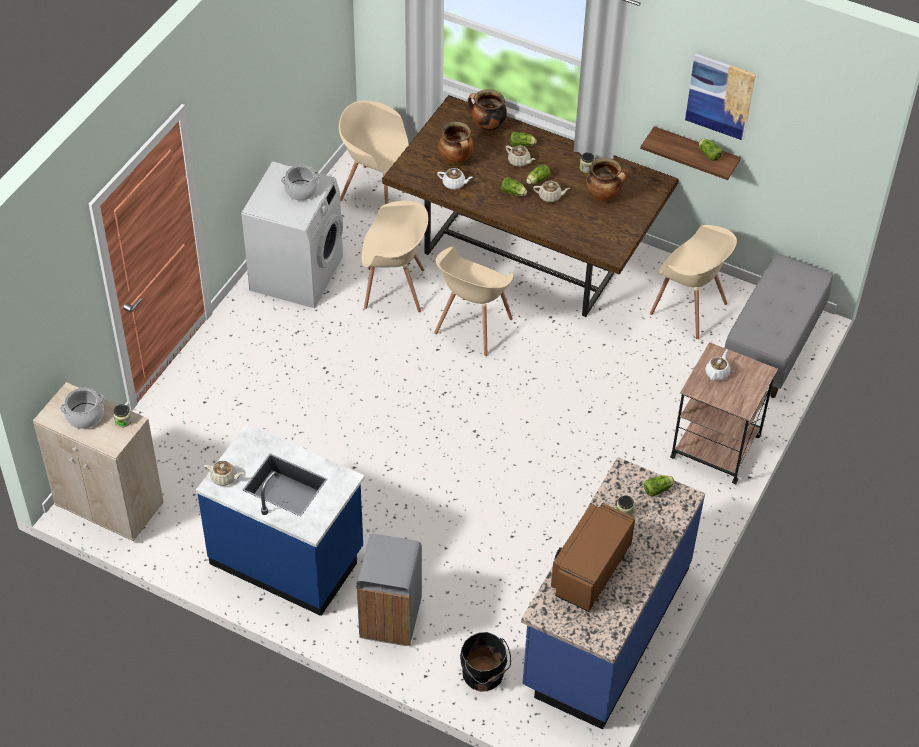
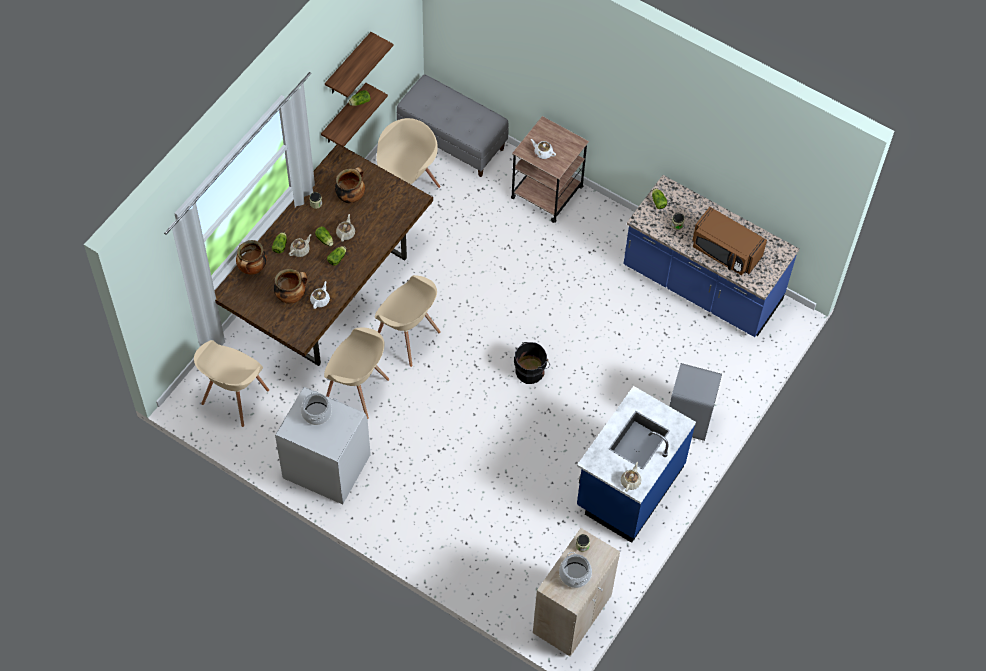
camera: 85 degrees left, 10 degrees up
beige chair [362,200,428,312] -> beige chair turned 105 degrees clockwise [324,328,389,419]
black bucket [460,632,511,692] -> black bucket moved to [514,342,550,384]
picture [685,54,756,141] -> shelf [325,32,393,98]

